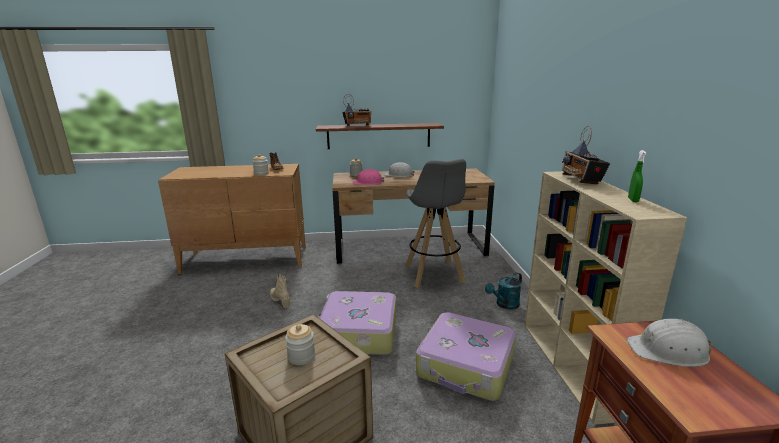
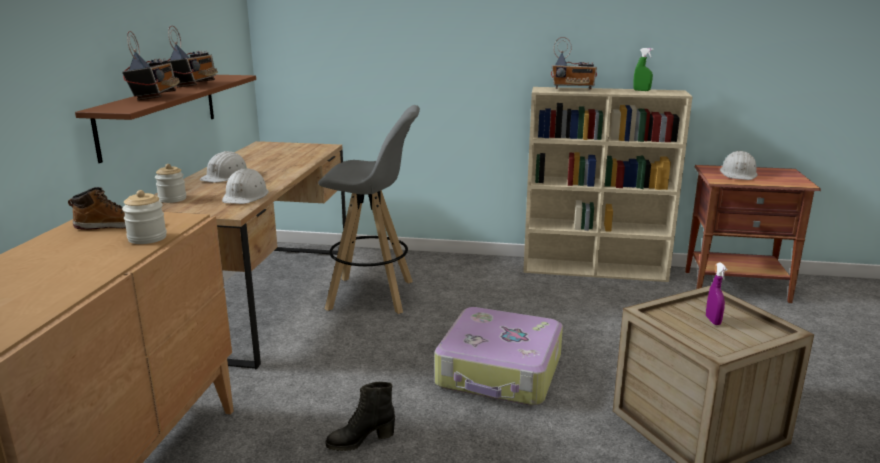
camera: 75 degrees left, 0 degrees up
beige boot [270,274,290,308] -> black boot [326,382,395,451]
jar [285,324,315,365] -> purple spray bottle [706,262,727,325]
pink hard hat [353,169,384,185] -> white hard hat [222,168,269,204]
suitcase [416,312,516,401] -> none
turquoise watering can [485,272,522,309] -> none
none -> radio [167,25,218,87]

